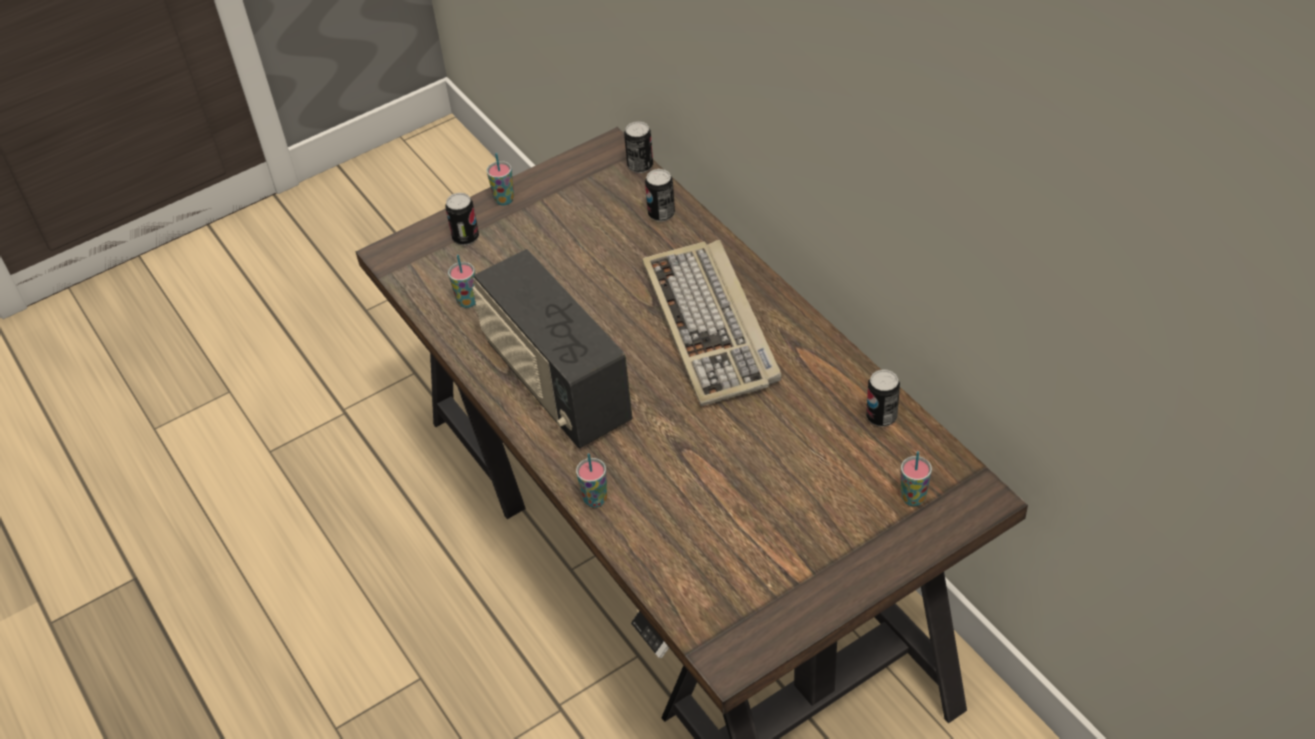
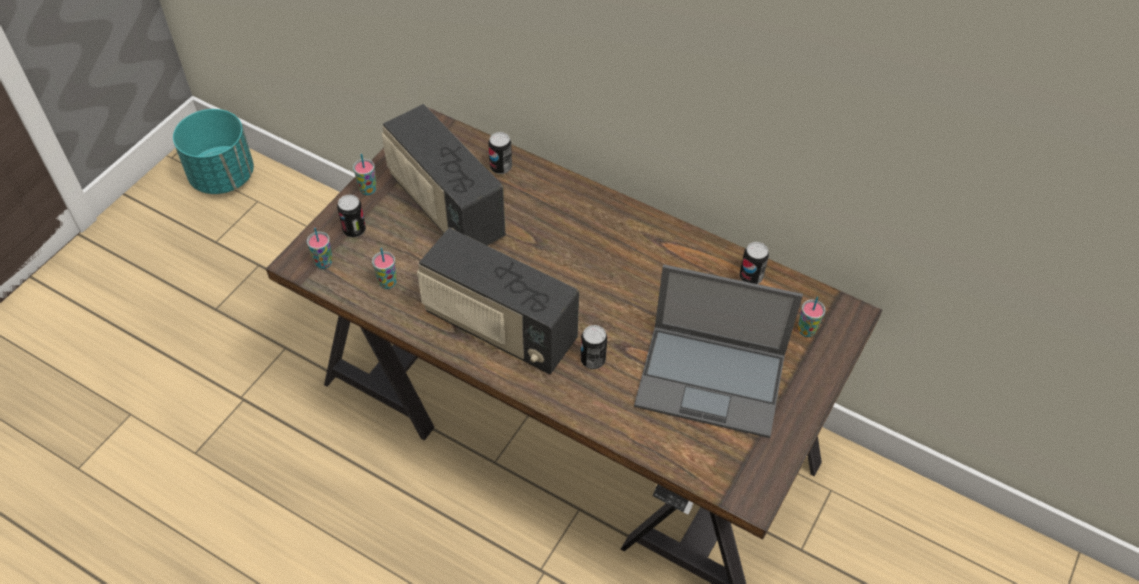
camera: 30 degrees left, 5 degrees up
cup [576,453,607,508] -> cup moved to [307,228,333,269]
can [624,121,653,173] -> can moved to [581,325,607,369]
keyboard [642,240,782,406] -> none
none -> turquoise planter [173,109,254,194]
none -> radio [381,104,506,246]
none -> laptop [634,264,803,438]

